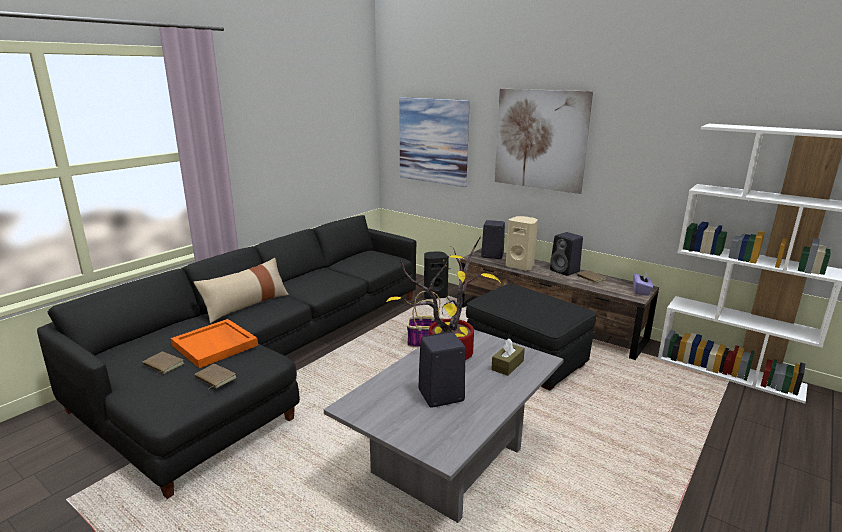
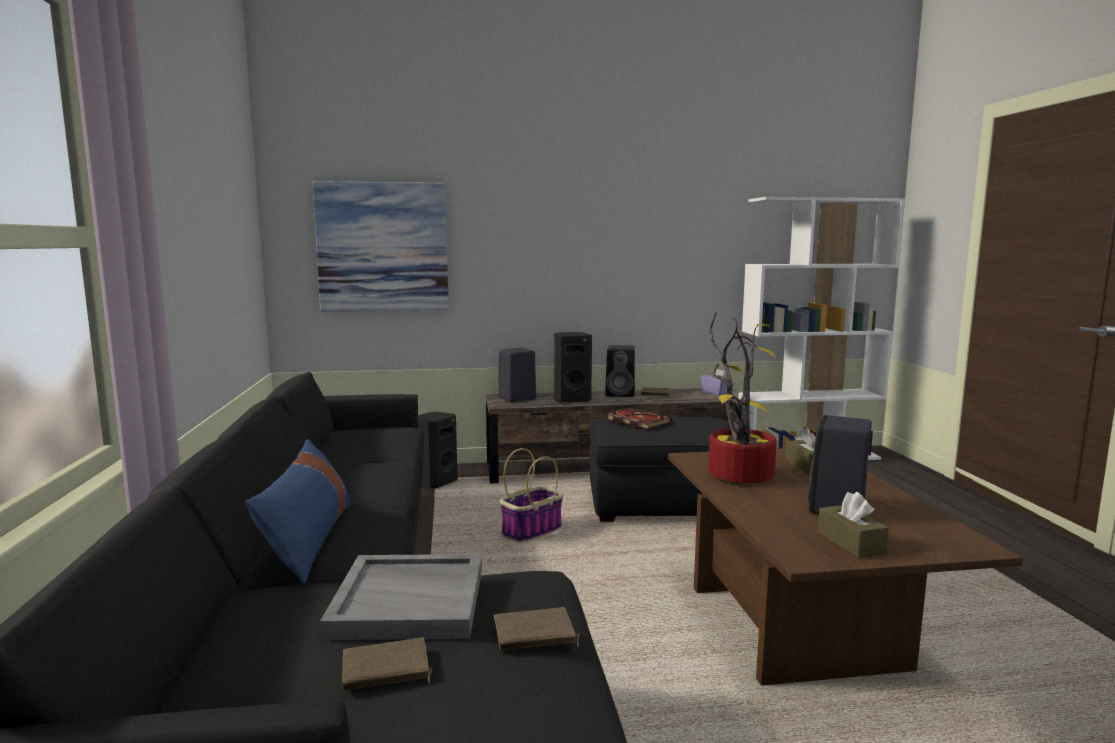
camera: 45 degrees left, 10 degrees down
orange tray [171,319,258,368] -> grey tray [320,554,482,640]
beige pillow [194,258,289,323] -> blue pillow [245,439,351,584]
grey coffee table [324,330,564,523] -> brown coffee table [668,448,1023,686]
picture [495,89,593,194] -> none
beige speaker [506,216,538,271] -> black speaker [554,332,592,403]
none -> book [606,408,672,429]
none -> brown tissue box [818,492,889,558]

